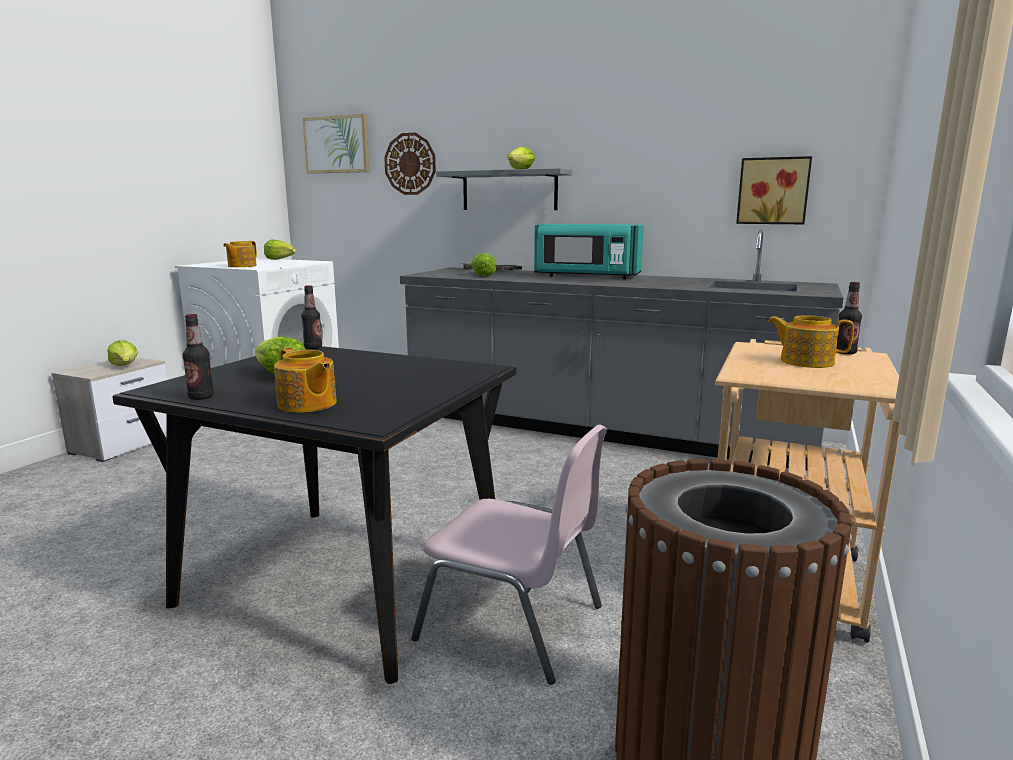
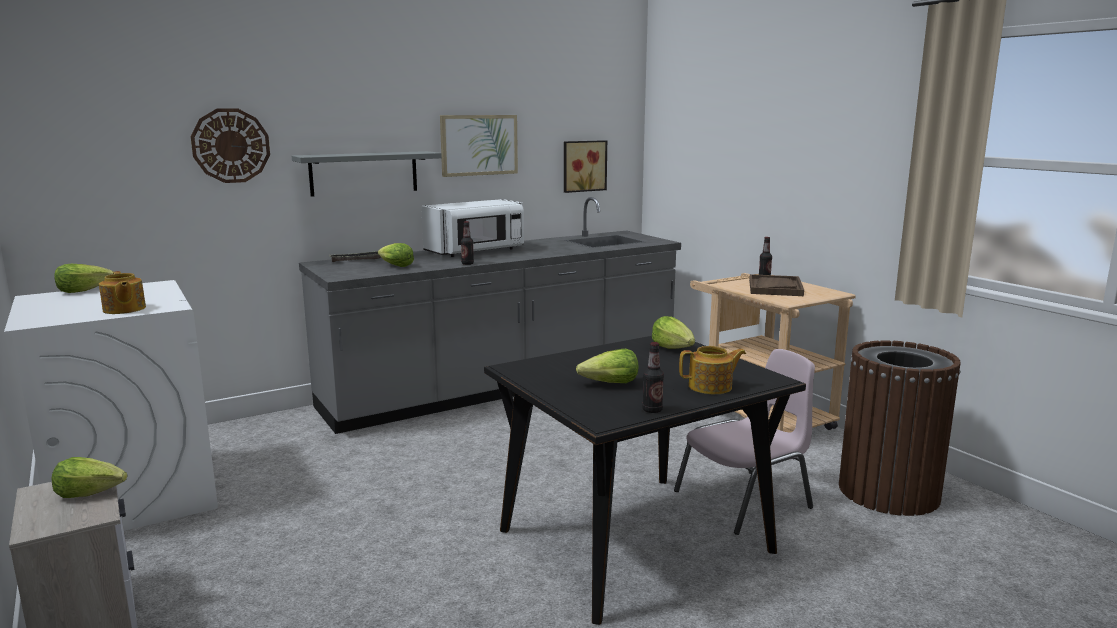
camera: 55 degrees left, 0 degrees up
bottle [301,285,322,349] -> bottle moved to [461,221,474,265]
picture [302,114,370,174] -> picture moved to [440,115,518,177]
lettuce [508,147,535,169] -> lettuce moved to [652,316,695,349]
turquoise microwave [534,224,644,279] -> white microwave [421,199,524,257]
teapot [768,315,854,368] -> brown tray [749,274,804,296]

